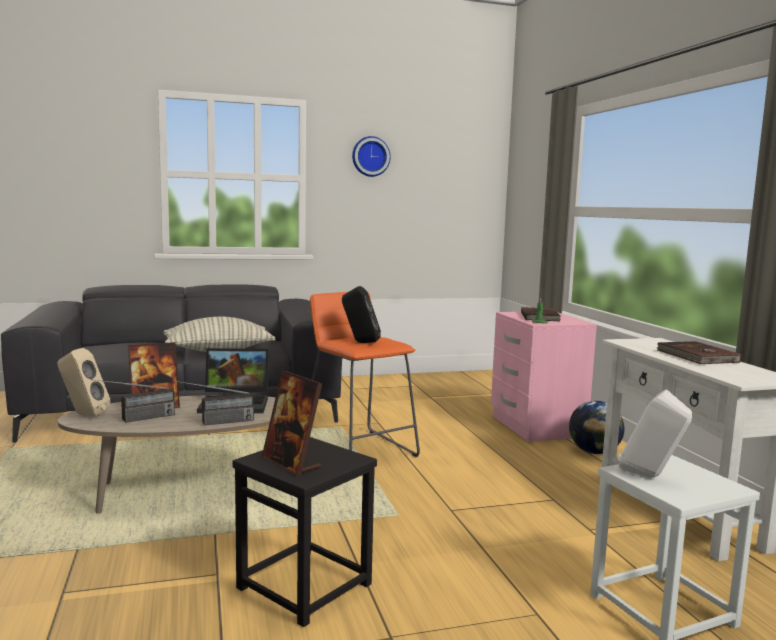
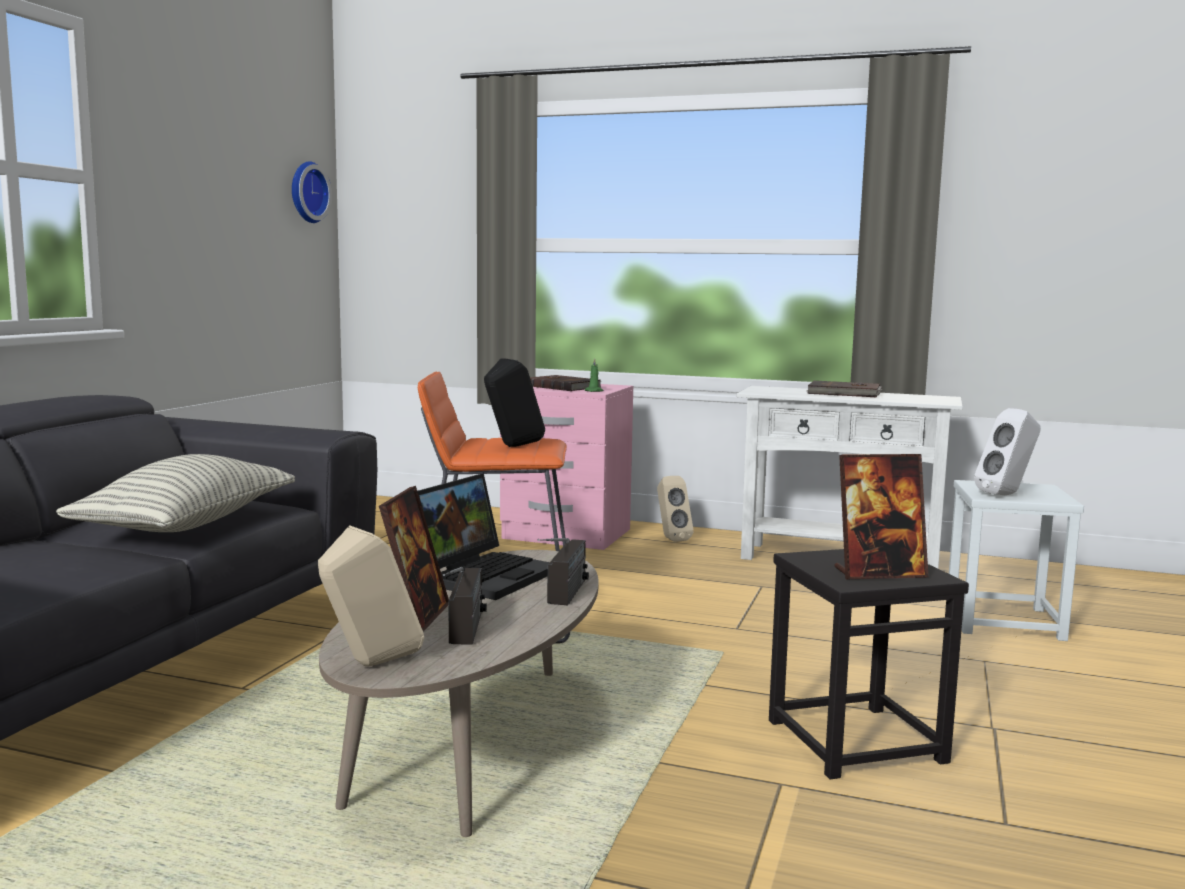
camera: 55 degrees left, 0 degrees up
wall clock [352,136,391,177] -> wall clock moved to [292,161,332,223]
globe [569,401,625,454] -> beige speaker [657,476,693,542]

